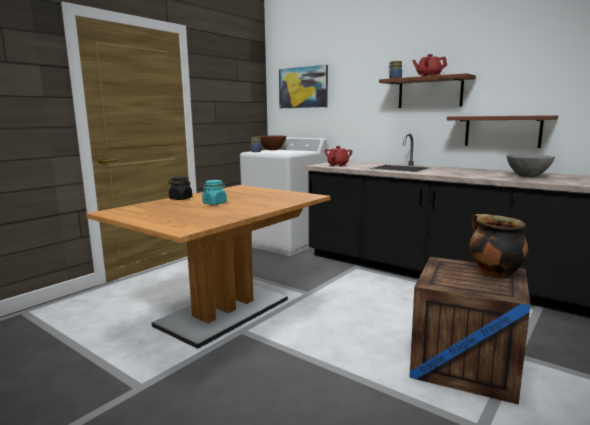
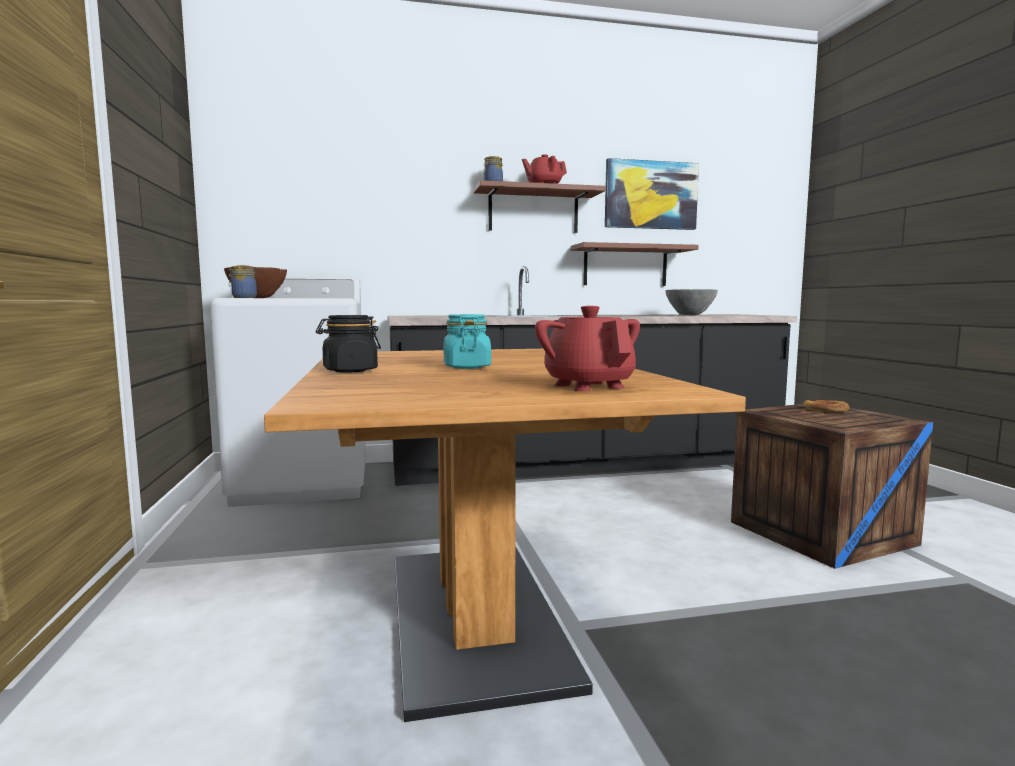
camera: 50 degrees left, 5 degrees down
picture [279,65,328,108] -> picture moved to [605,158,699,230]
red teapot [324,146,352,167] -> red teapot moved to [535,306,640,391]
cooking pot [469,214,528,279] -> bread [803,400,850,412]

